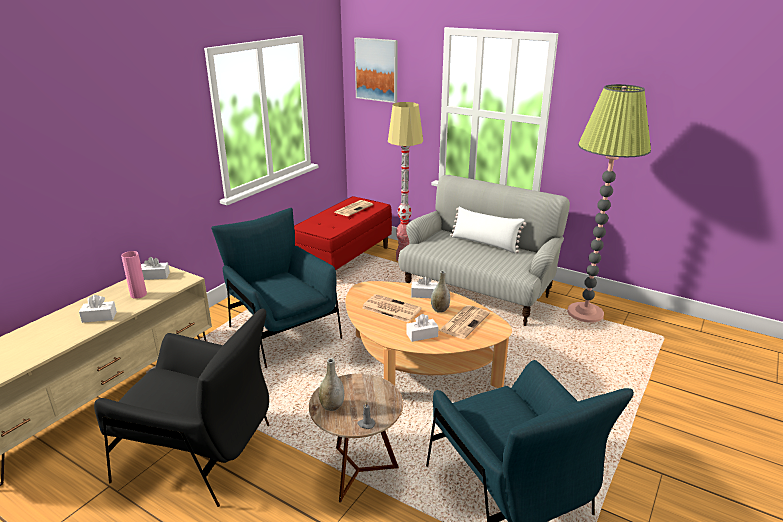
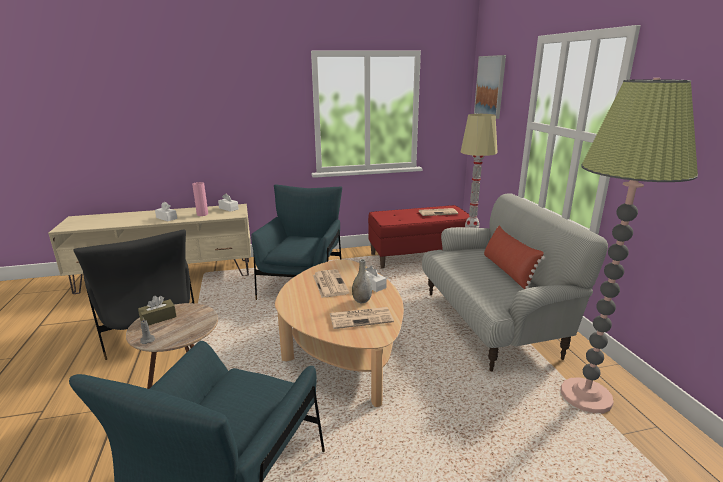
camera: 45 degrees right, 5 degrees down
grey vase [319,358,344,411] -> brown tissue box [138,296,177,326]
white tissue box [406,314,439,342] -> none
white pillow [450,206,526,253] -> red pillow [484,225,545,289]

